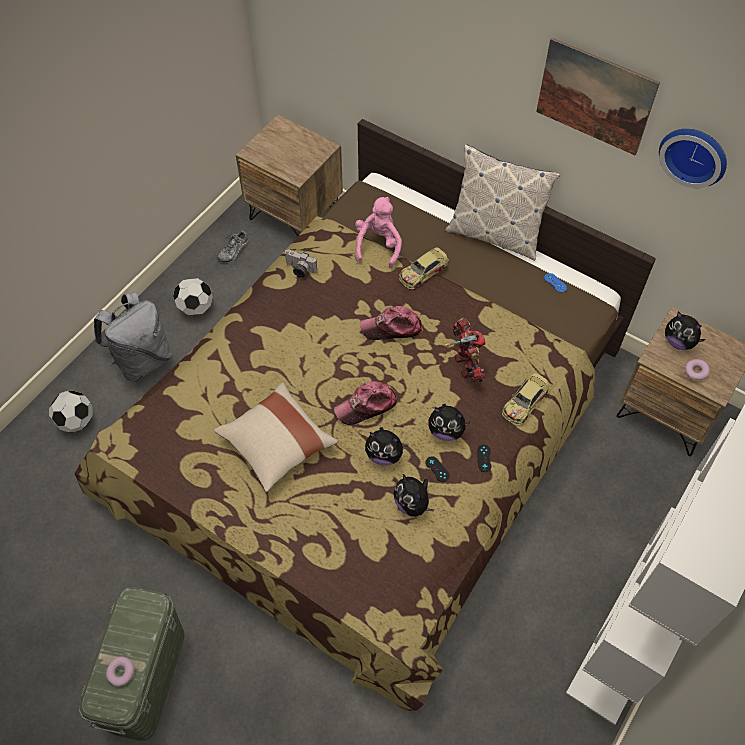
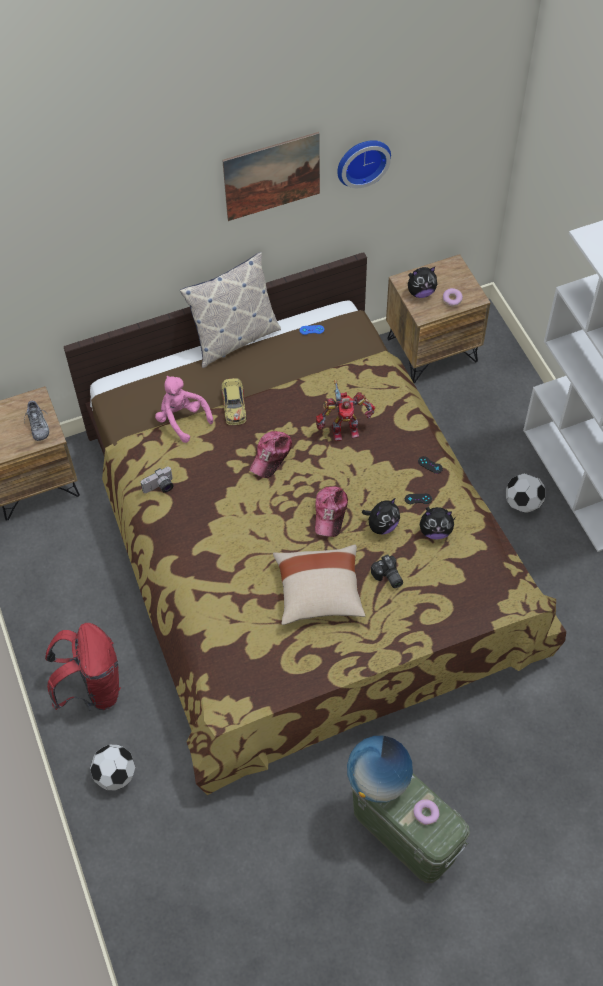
camera: 55 degrees left, 0 degrees up
grey backpack [94,292,172,382] -> red backpack [45,623,121,711]
football [173,278,213,316] -> football moved to [506,473,545,513]
shoe [217,231,249,263] -> shoe moved to [24,399,49,441]
plush toy [428,404,471,441] -> none
toy robot [444,318,485,382] -> toy robot turned 150 degrees clockwise [316,380,375,441]
toy car [502,373,550,425] -> none
none -> globe [347,736,413,803]
none -> camera [371,555,403,588]

